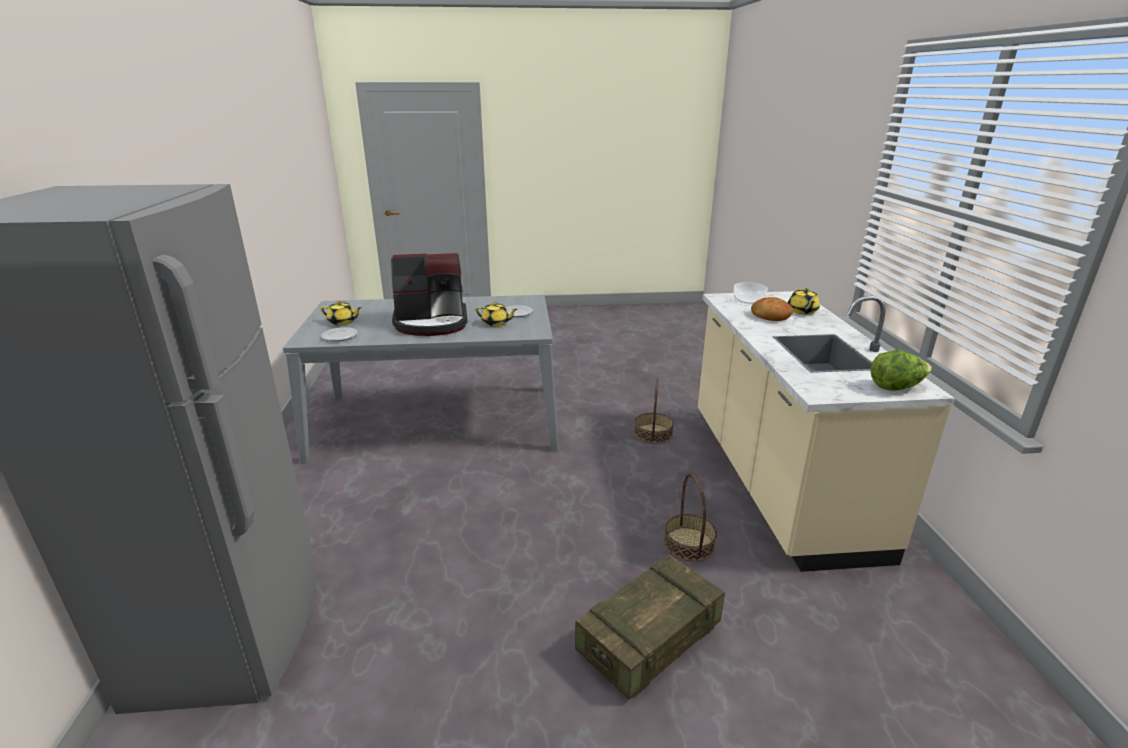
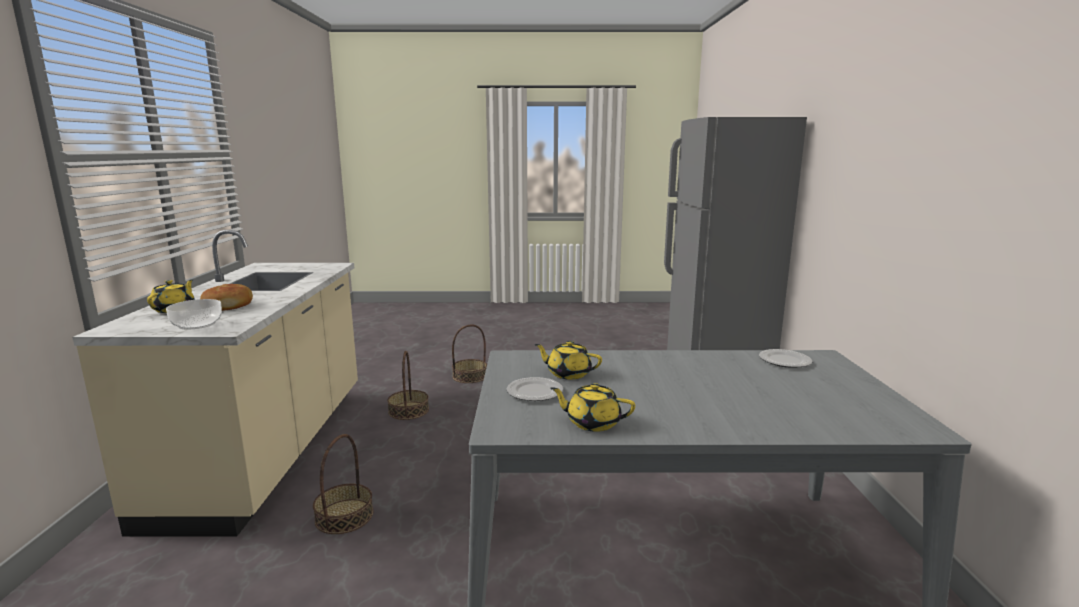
camera: 175 degrees left, 10 degrees down
yellow teapot [321,301,362,325] -> yellow teapot moved to [550,383,635,432]
coffee machine [391,253,467,336] -> none
crate [575,555,725,700] -> basket [452,325,487,383]
lettuce [870,350,932,391] -> none

